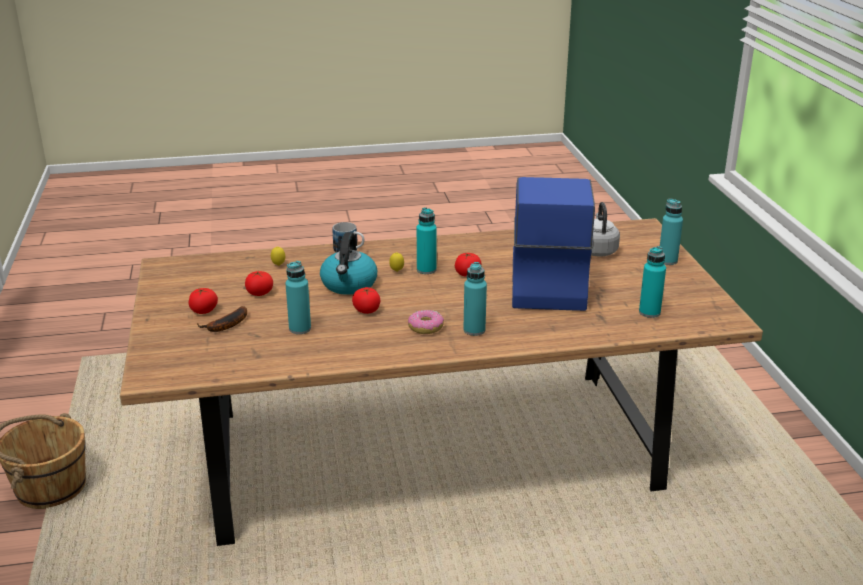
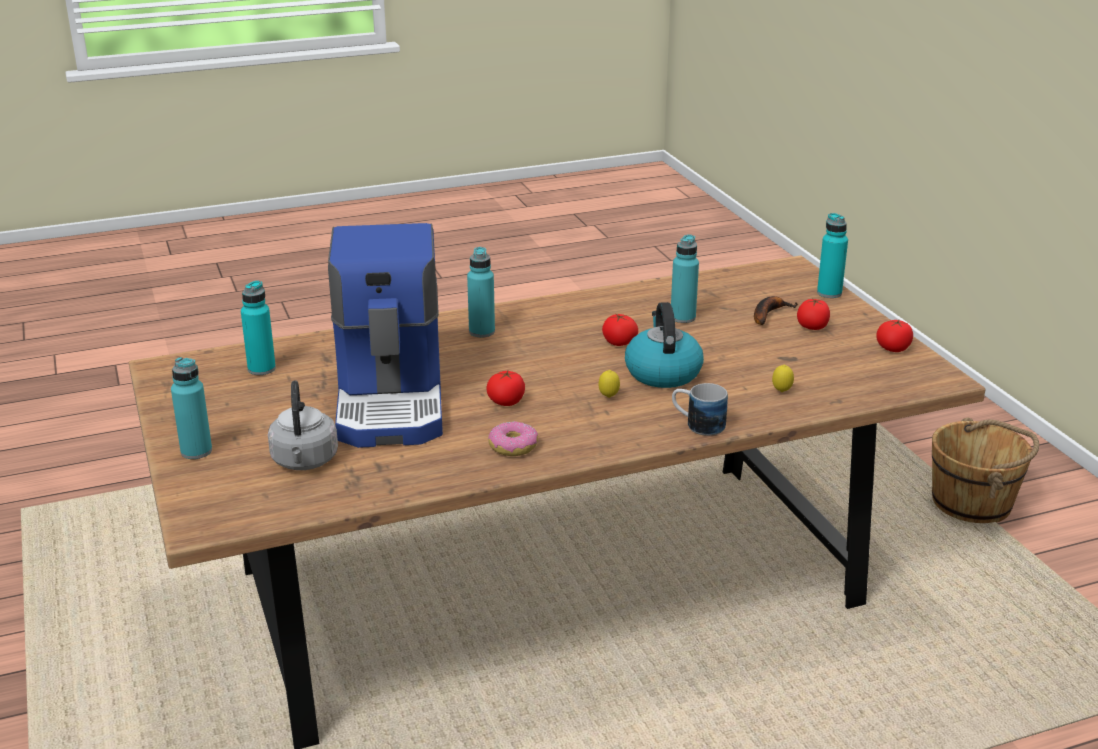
camera: 170 degrees right, 0 degrees up
tomato [245,271,273,296] -> tomato moved to [876,320,913,352]
donut [408,310,444,334] -> donut moved to [488,421,538,456]
turquoise bottle [417,207,437,274] -> turquoise bottle moved to [817,213,848,298]

